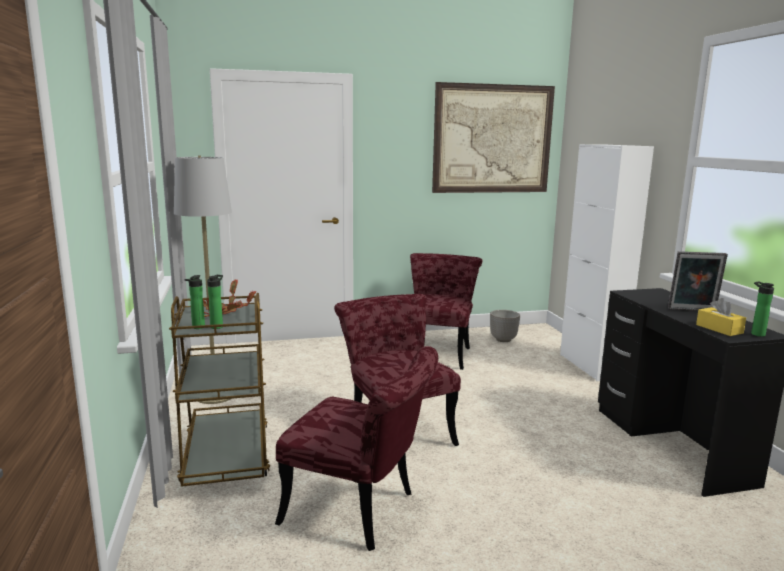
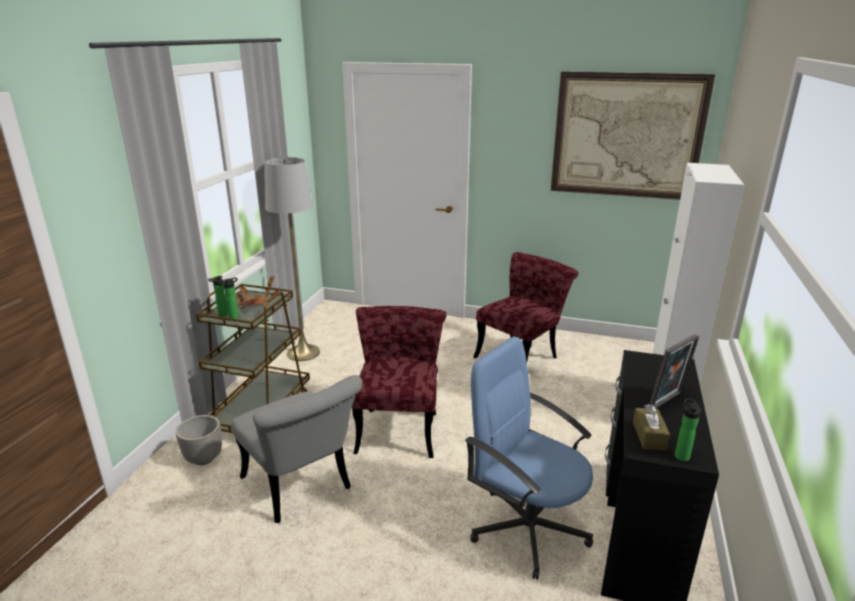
camera: 30 degrees right, 10 degrees up
red chair [275,346,438,551] -> grey chair [231,375,362,523]
planter [490,310,520,342] -> planter moved to [176,415,222,465]
picture frame [668,251,728,311] -> picture frame turned 75 degrees counterclockwise [649,334,699,409]
yellow tissue box [696,298,746,336] -> brown tissue box [633,404,670,450]
none -> blue office chair [465,337,593,580]

